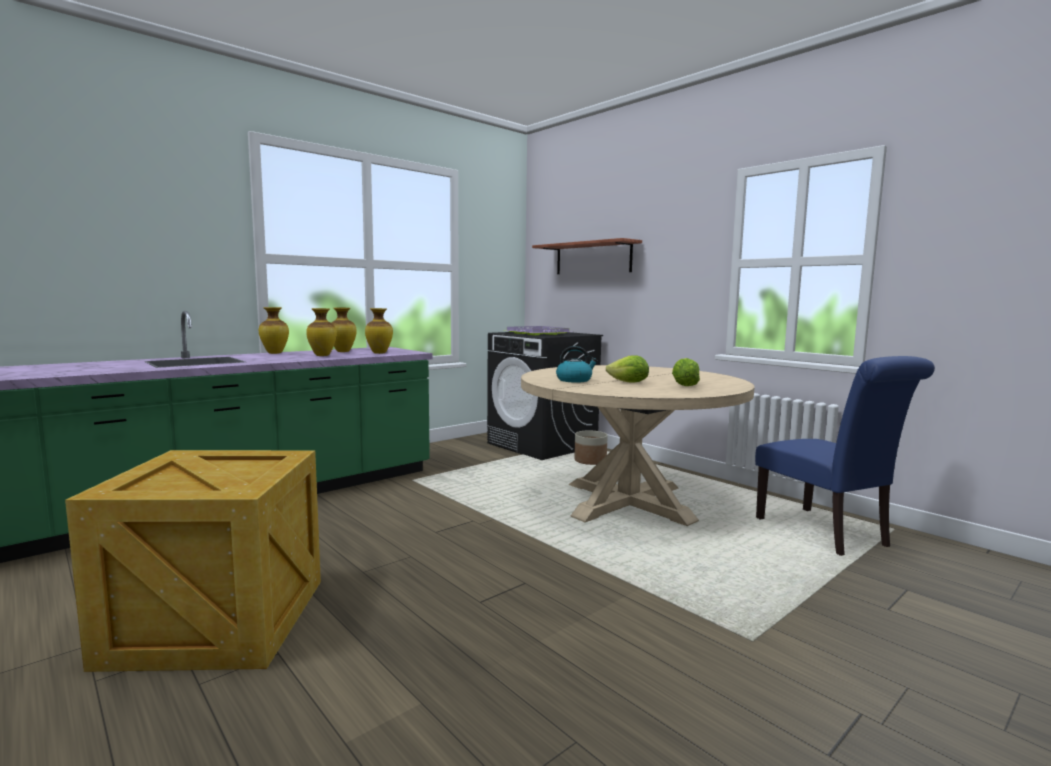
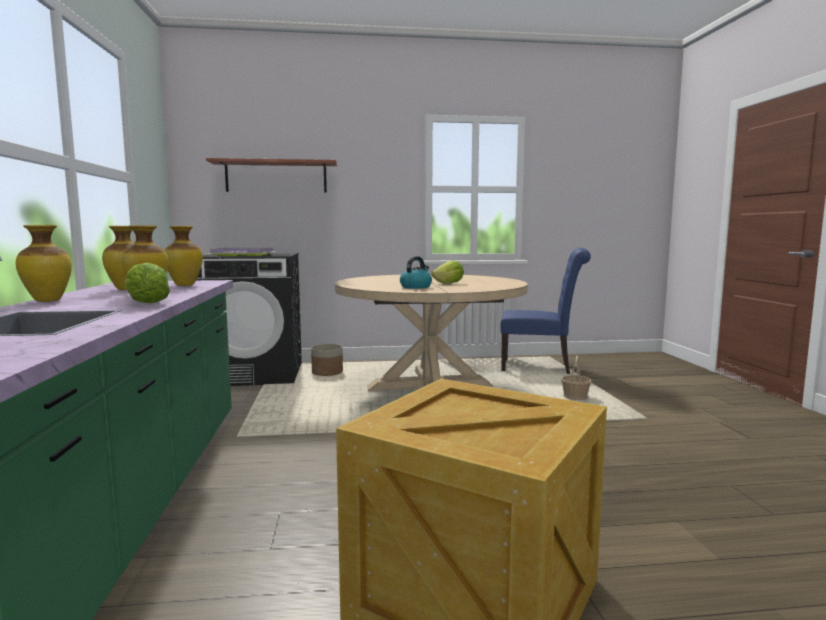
camera: 55 degrees left, 0 degrees up
lettuce [672,358,700,386] -> lettuce moved to [124,263,170,303]
none -> basket [561,355,592,400]

